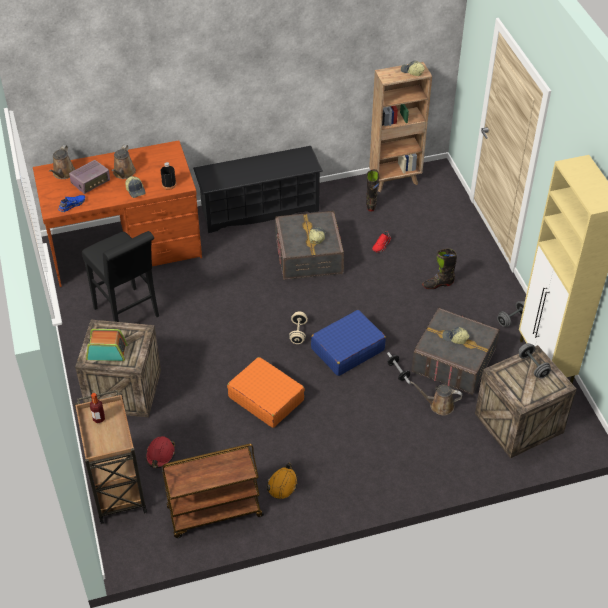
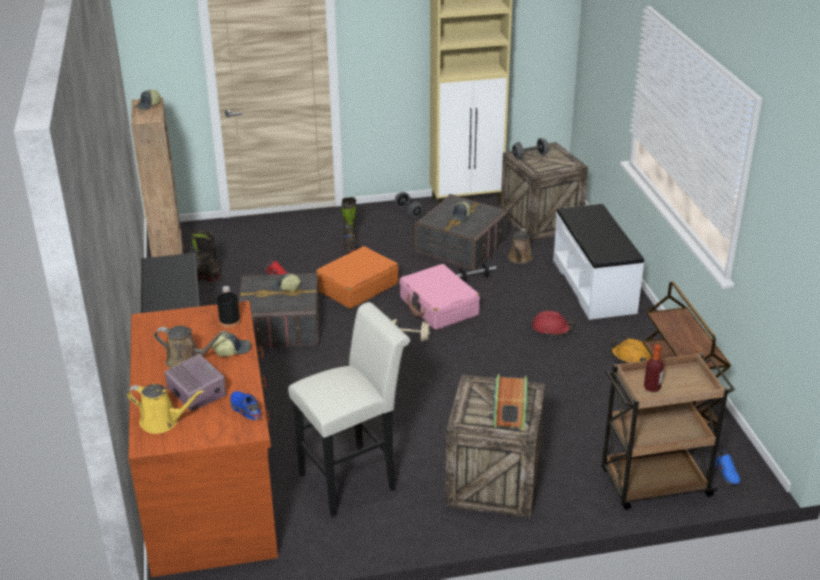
camera: 85 degrees left, 15 degrees down
brown watering can [49,145,75,179] -> yellow watering can [127,384,204,434]
black stool [82,231,159,322] -> white stool [288,302,410,517]
red hard hat [146,436,175,468] -> red hard hat moved to [532,311,574,336]
orange suitcase [227,357,305,428] -> orange suitcase moved to [315,246,399,309]
blue suitcase [311,310,386,376] -> pink suitcase [399,264,480,330]
none -> white bench [553,204,644,320]
none -> blue shoe [715,450,741,485]

